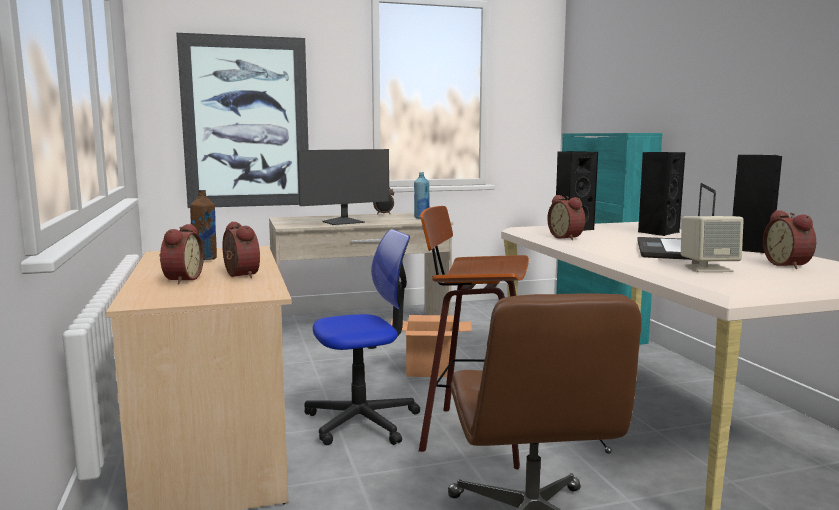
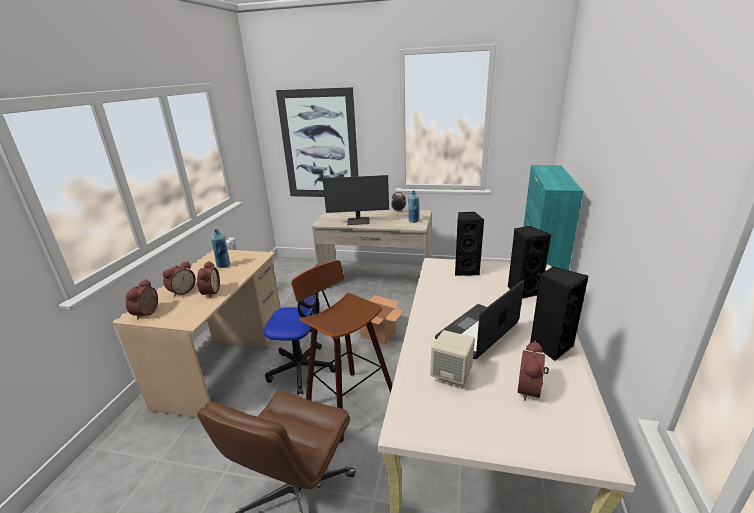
camera: 30 degrees right, 15 degrees up
brown bottle [190,190,217,260] -> blue bottle [211,229,230,268]
alarm clock [547,195,585,240] -> alarm clock moved to [126,279,158,320]

